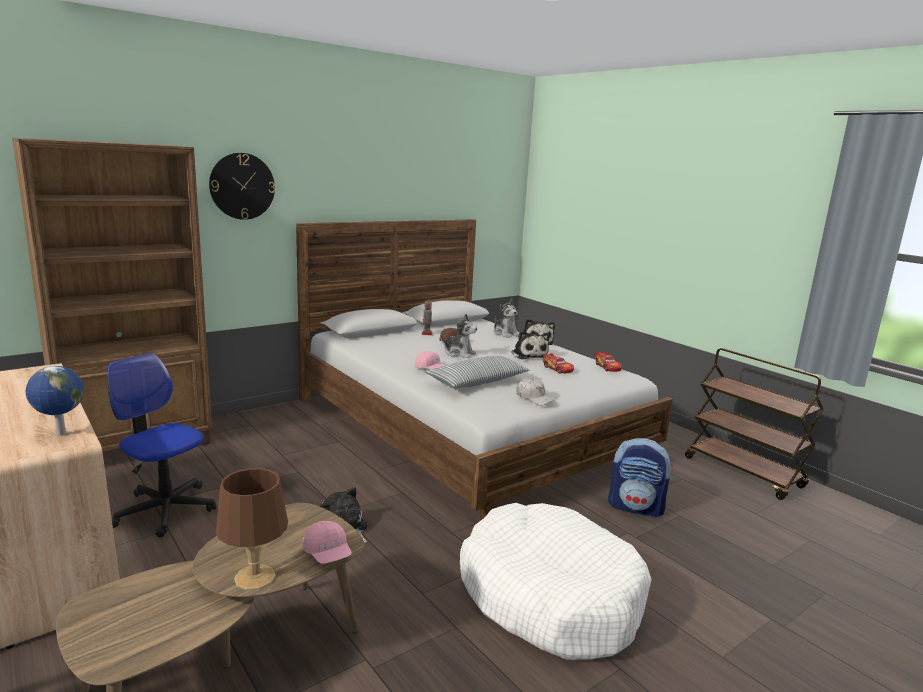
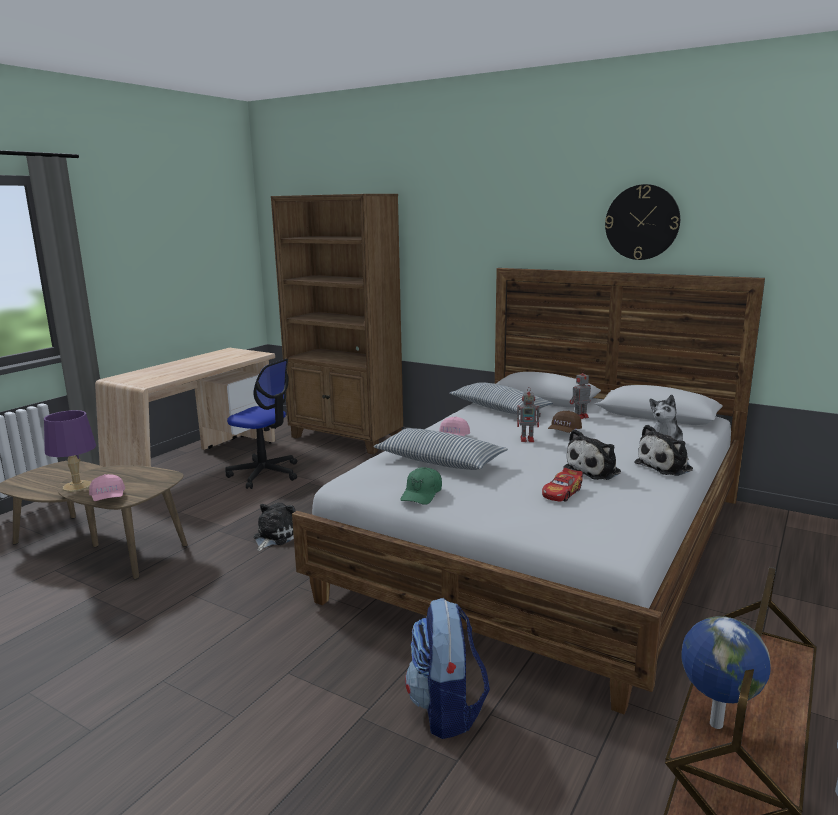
camera: 70 degrees right, 0 degrees up
globe [26,366,84,436] -> globe moved to [681,616,771,729]
office chair [107,353,216,537] -> office chair turned 105 degrees clockwise [226,359,297,489]
wall clock [209,153,275,220] -> wall clock moved to [605,184,680,260]
brown table lamp [216,468,288,591] -> purple table lamp [44,410,96,492]
pink cap [302,521,352,564] -> pink cap turned 60 degrees counterclockwise [89,474,125,501]
plush toy [440,314,477,358] -> toy robot [517,387,541,442]
white dog bed [460,503,652,660] -> none
white cap [516,378,555,406] -> green cap [400,467,442,505]
toy car [595,352,622,372] -> none
none -> pillow [450,382,553,415]

